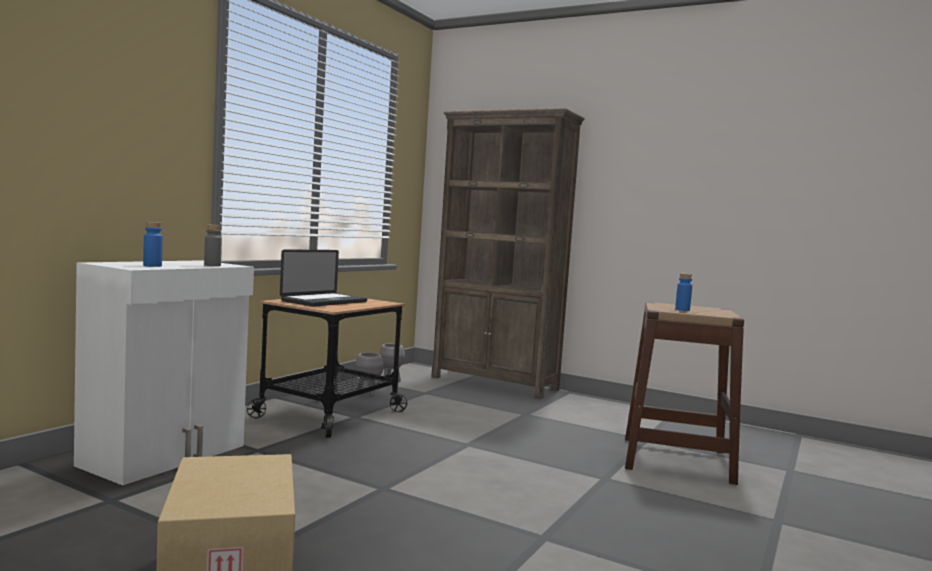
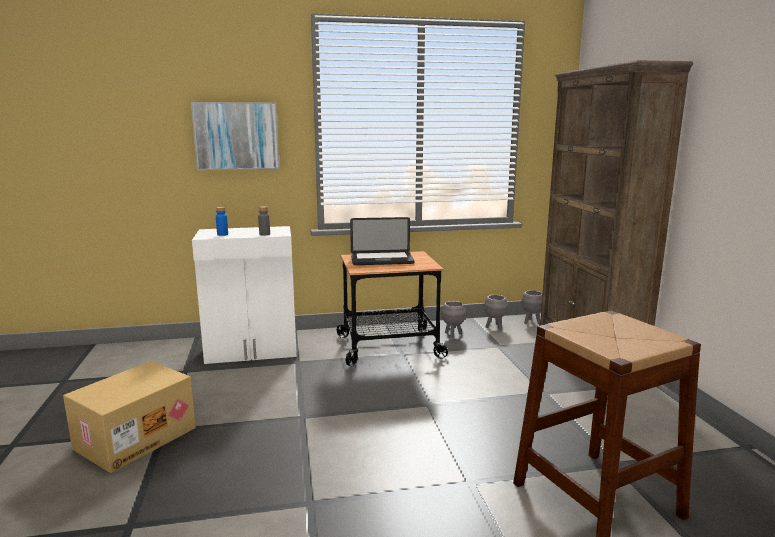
camera: 50 degrees right, 10 degrees up
blue bottle [675,273,692,311] -> none
none -> picture [191,102,279,170]
none -> grey planter [521,290,543,324]

